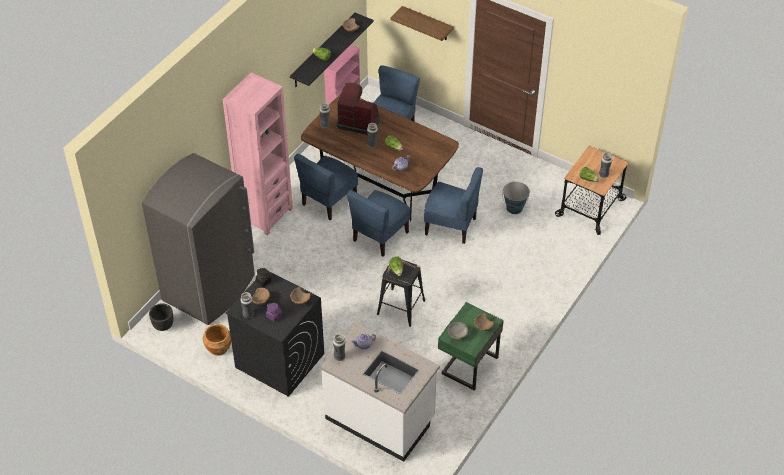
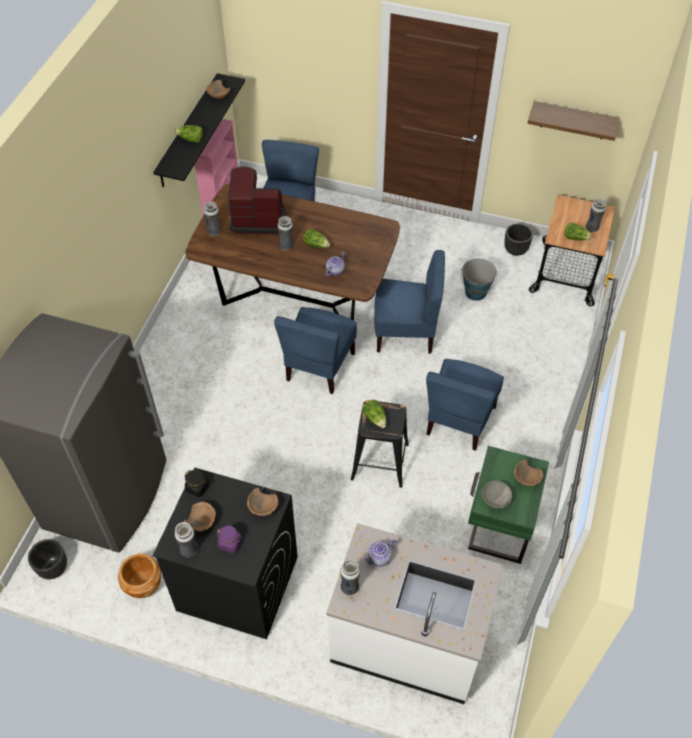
camera: 15 degrees left, 5 degrees up
pink bookcase [223,73,293,236] -> none
blue chair [294,154,358,220] -> blue chair moved to [426,359,504,451]
shelf [391,6,454,41] -> shelf moved to [527,101,620,141]
none -> black planter [504,223,533,256]

